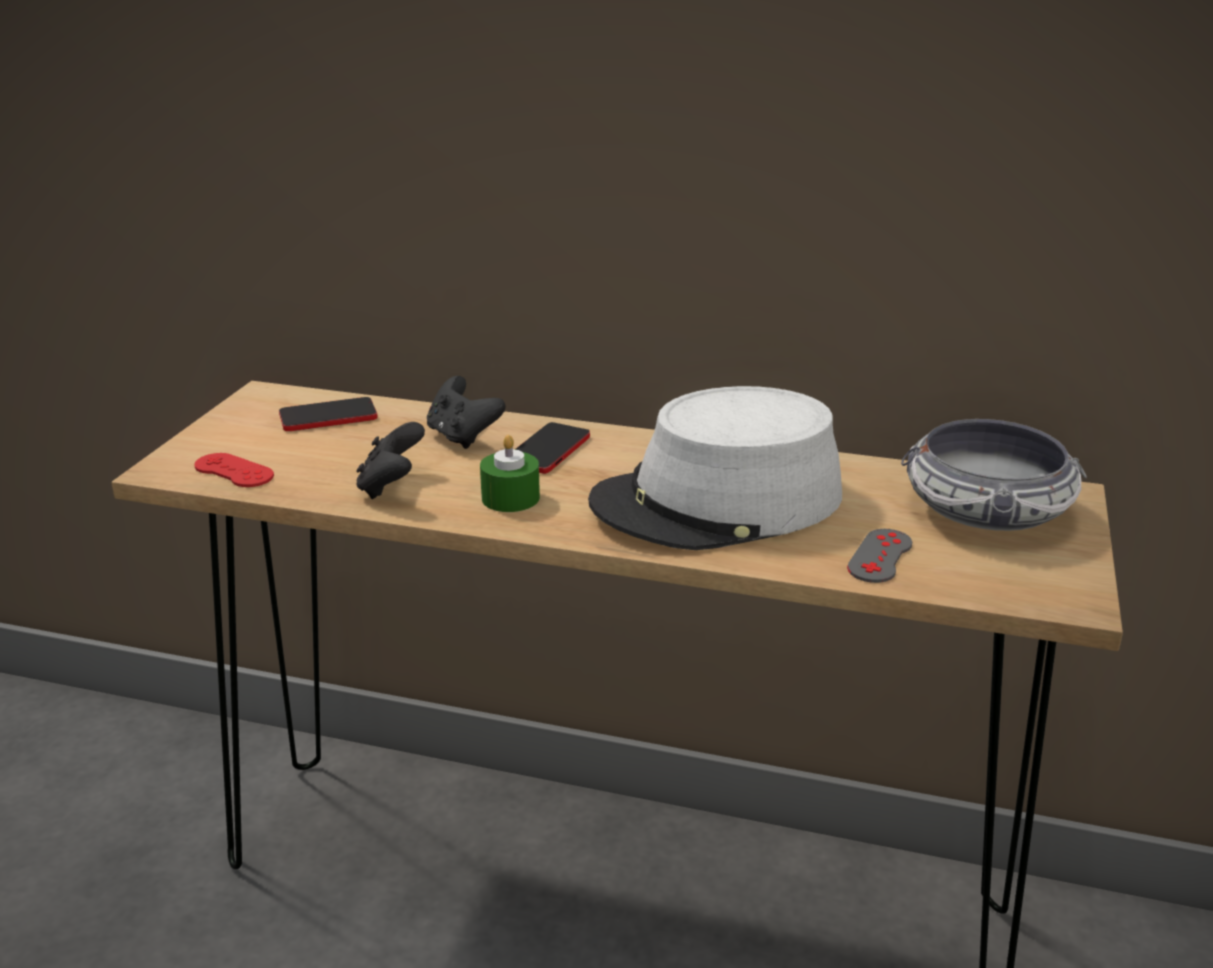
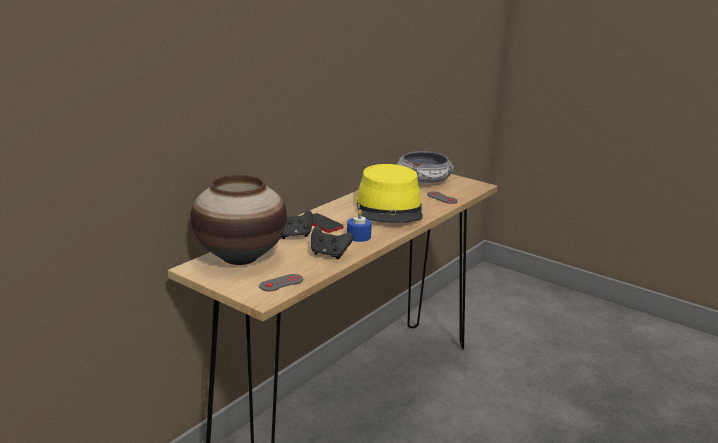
camera: 70 degrees left, 5 degrees down
red game controller [194,453,274,487] -> grey game controller [259,274,303,291]
phone [279,397,378,431] -> vase [190,175,287,265]
green candle [480,435,540,512] -> blue candle [347,210,372,242]
grey hat [588,386,842,550] -> yellow hat [355,164,423,223]

